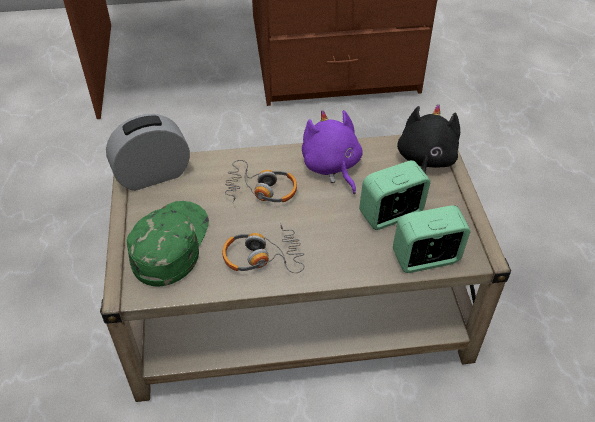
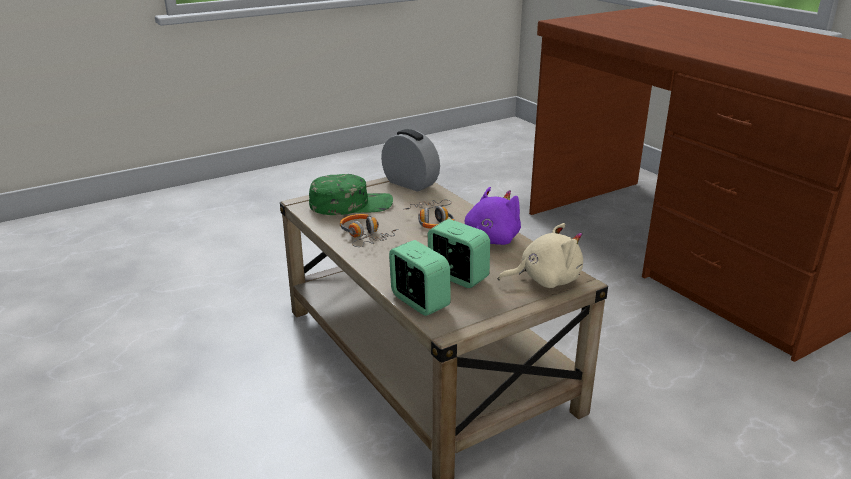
camera: 65 degrees right, 20 degrees down
black plush toy [397,104,460,174] -> beige plush toy [498,223,583,288]

